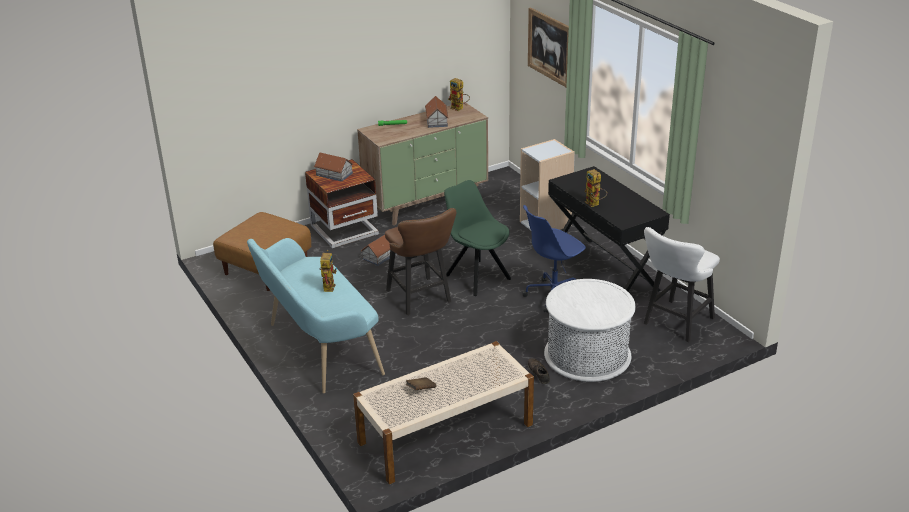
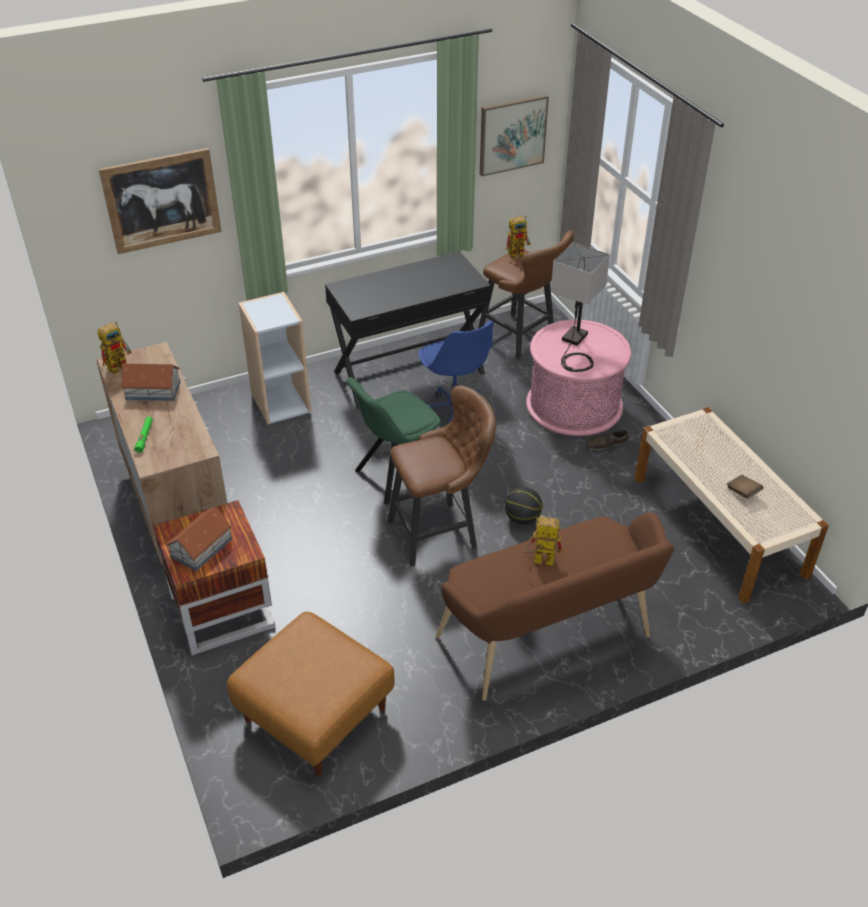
camera: 85 degrees left, 10 degrees up
turquoise bench [247,238,385,393] -> brown bench [436,512,674,701]
toy house [361,234,396,266] -> none
white coffee table [544,279,636,382] -> pink coffee table [526,320,631,436]
toy robot [584,169,607,207] -> toy robot moved to [506,216,531,259]
white stool [644,227,720,342] -> brown stool [478,231,574,359]
none -> picture [480,95,549,177]
none -> basketball [505,487,543,525]
none -> table lamp [551,243,610,373]

